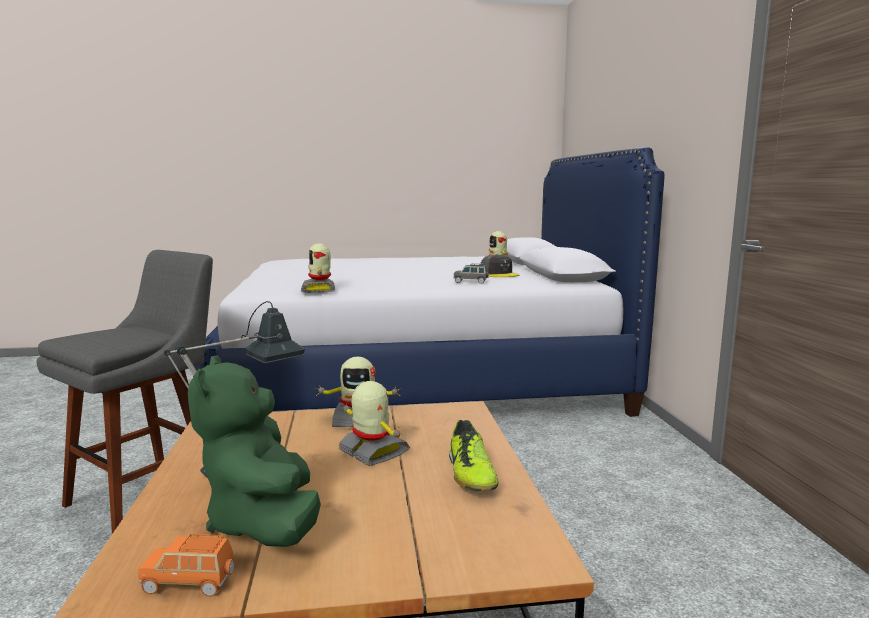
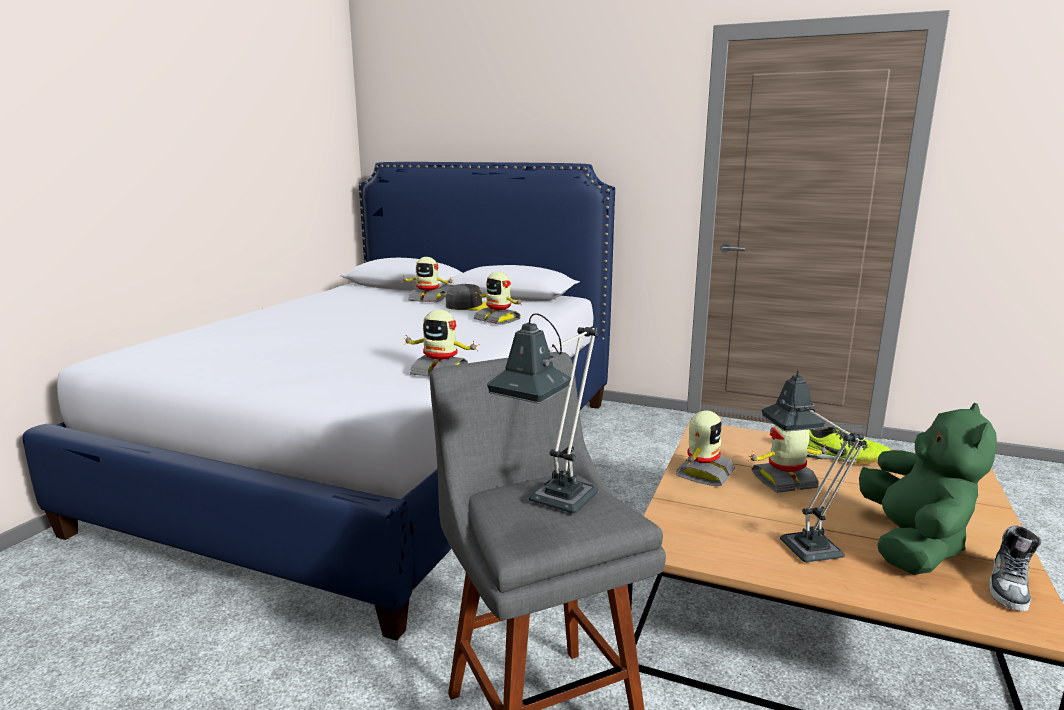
camera: 60 degrees left, 5 degrees up
orange toy car [138,534,235,597] -> shoe [989,525,1041,611]
green plush toy [188,355,321,547] -> green plush toy turned 90 degrees counterclockwise [859,403,997,575]
grey toy car [454,264,489,284] -> toy robot [474,272,524,325]
none -> table lamp [487,313,599,514]

